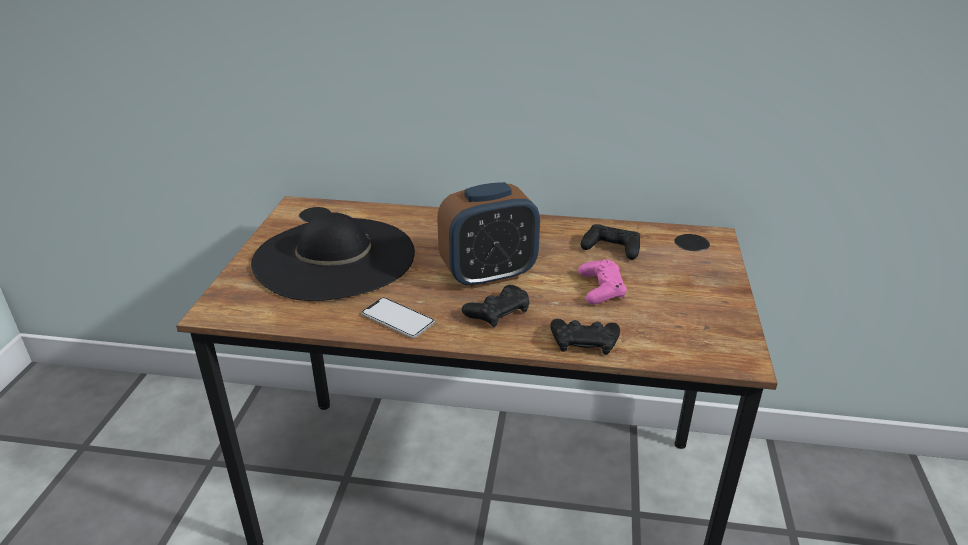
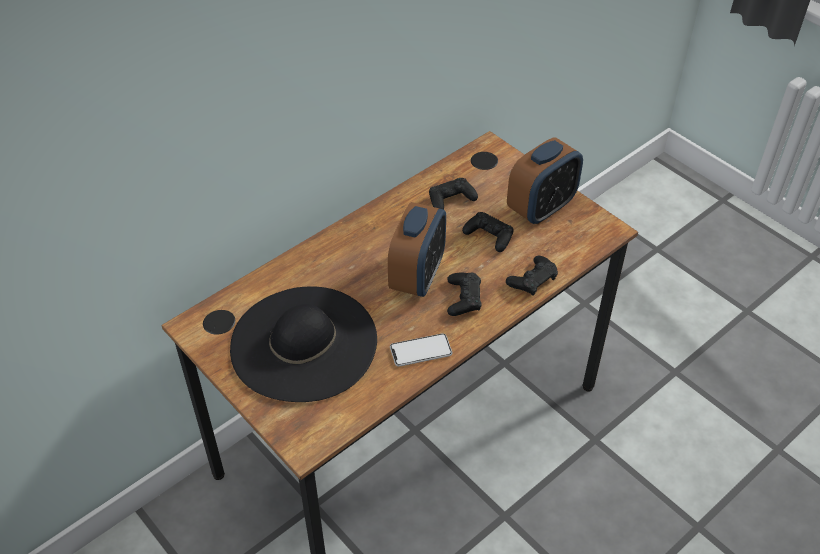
camera: 50 degrees left, 15 degrees up
pink game controller [578,260,627,304] -> black game controller [462,212,514,252]
none -> alarm clock [507,137,583,225]

